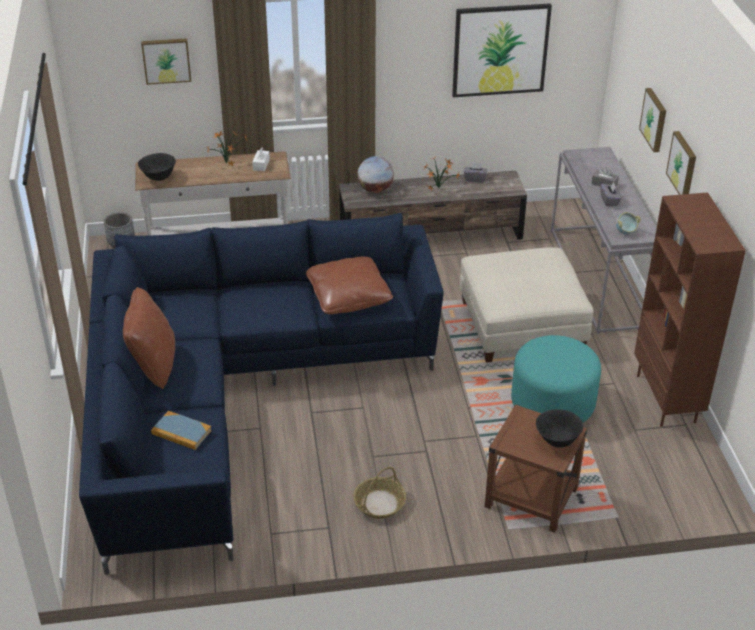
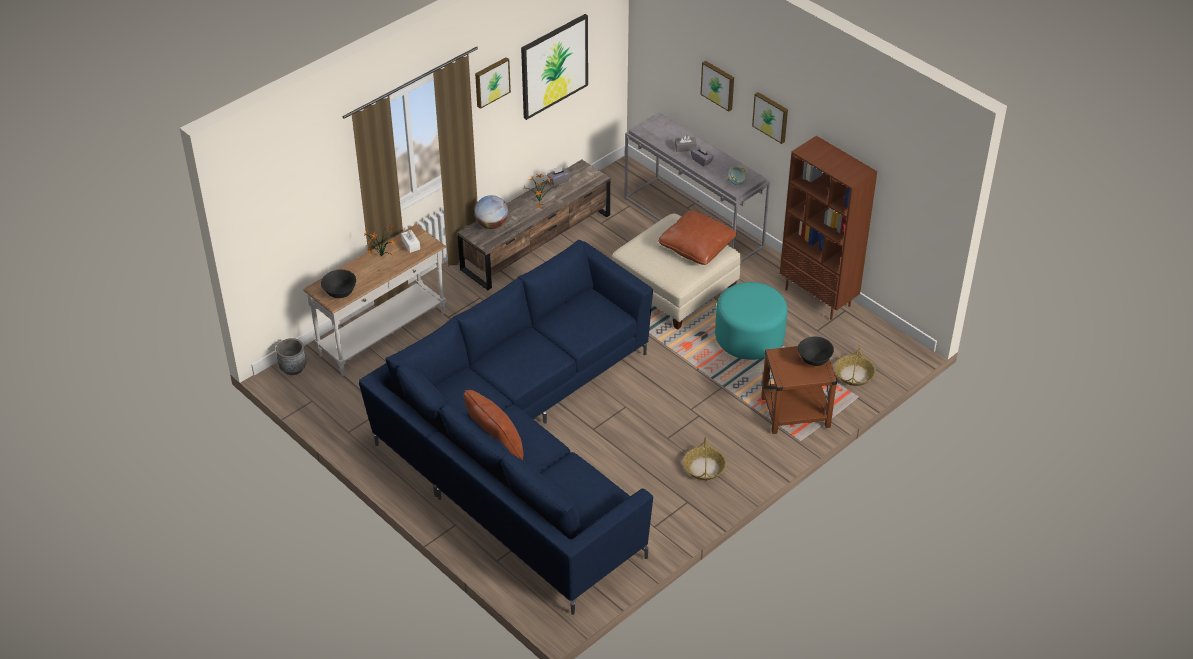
camera: 35 degrees left, 5 degrees up
picture [141,39,191,85] -> picture moved to [475,57,511,109]
book [151,411,212,450] -> none
brown pillow [306,256,393,314] -> brown pillow moved to [658,210,737,265]
none -> basket [835,345,876,386]

